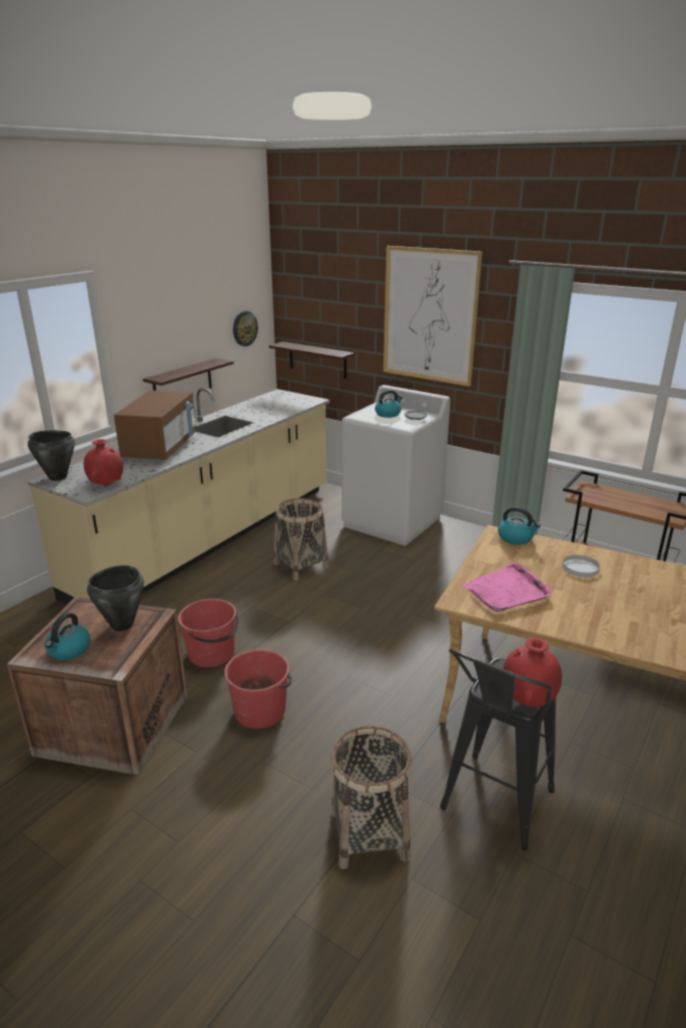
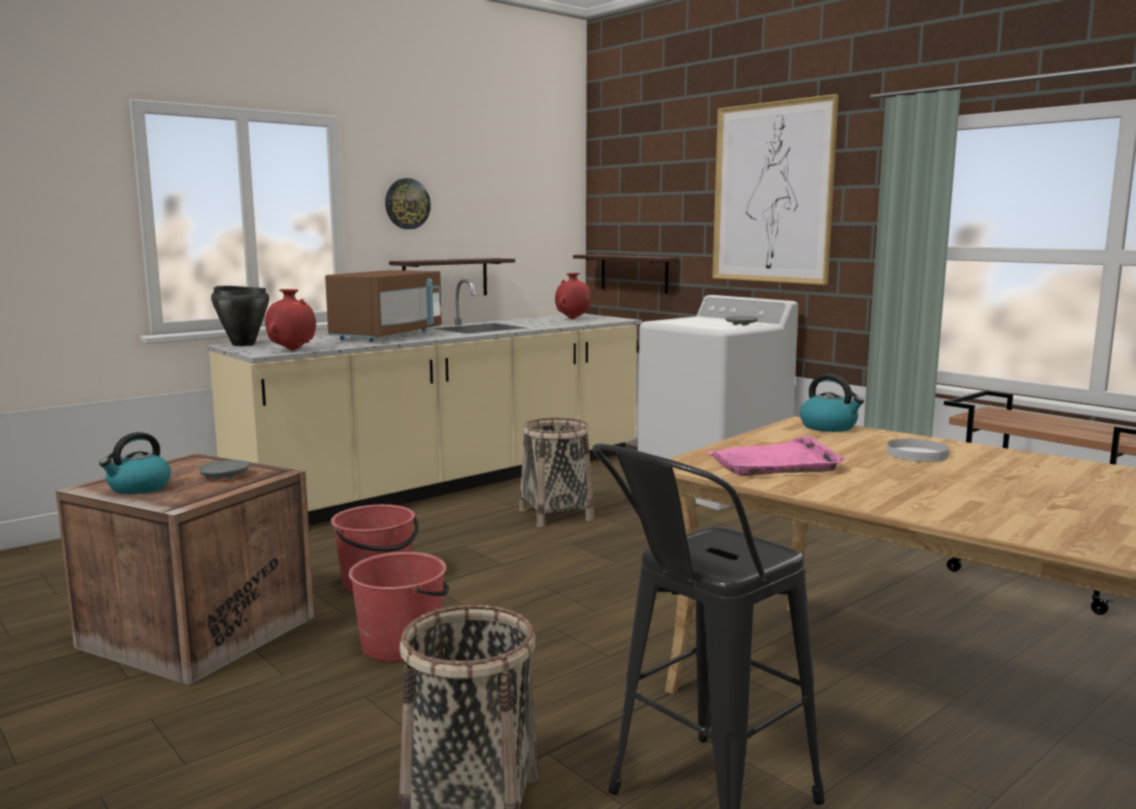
camera: 15 degrees right, 15 degrees down
black cooking pot [87,565,144,631] -> grey plate [198,460,250,479]
wall clock [233,311,258,347] -> wall clock moved to [385,178,431,229]
kettle [375,390,402,418] -> none
red vase [503,638,562,707] -> red vase moved to [555,273,591,319]

